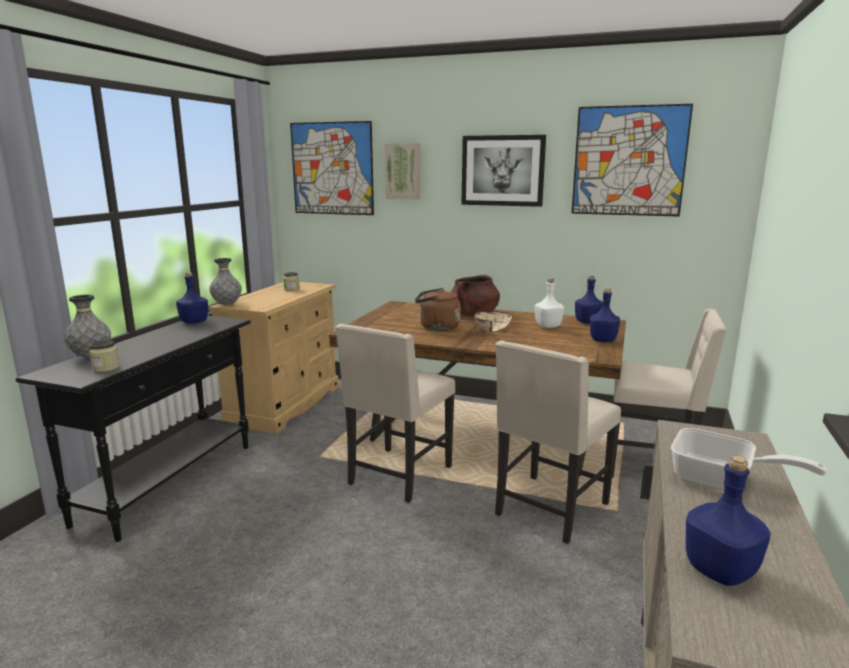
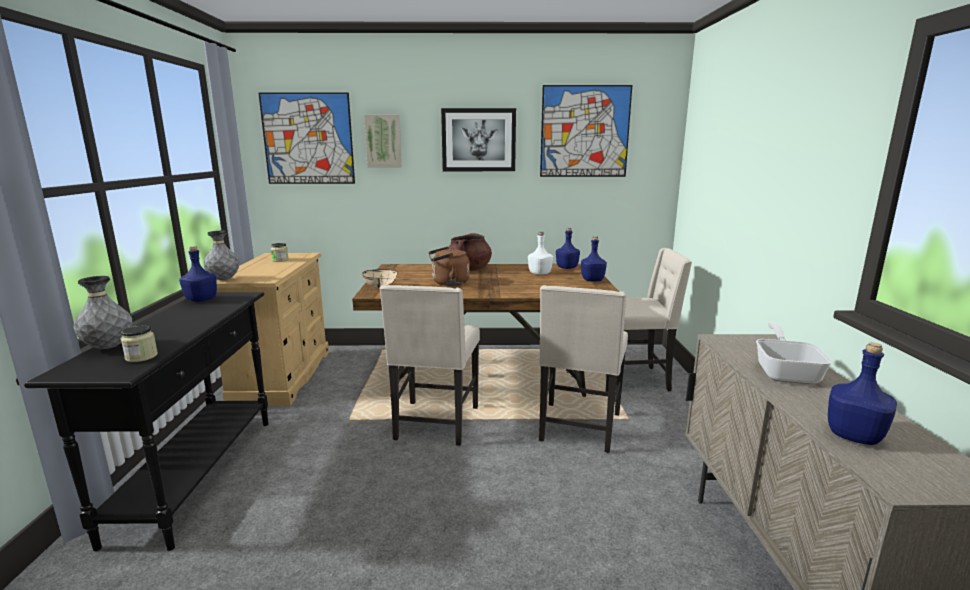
camera: 20 degrees left, 0 degrees up
beige bowl [474,311,513,332] -> beige bowl moved to [362,269,398,289]
frying pan [671,428,827,491] -> frying pan turned 90 degrees counterclockwise [756,322,832,384]

